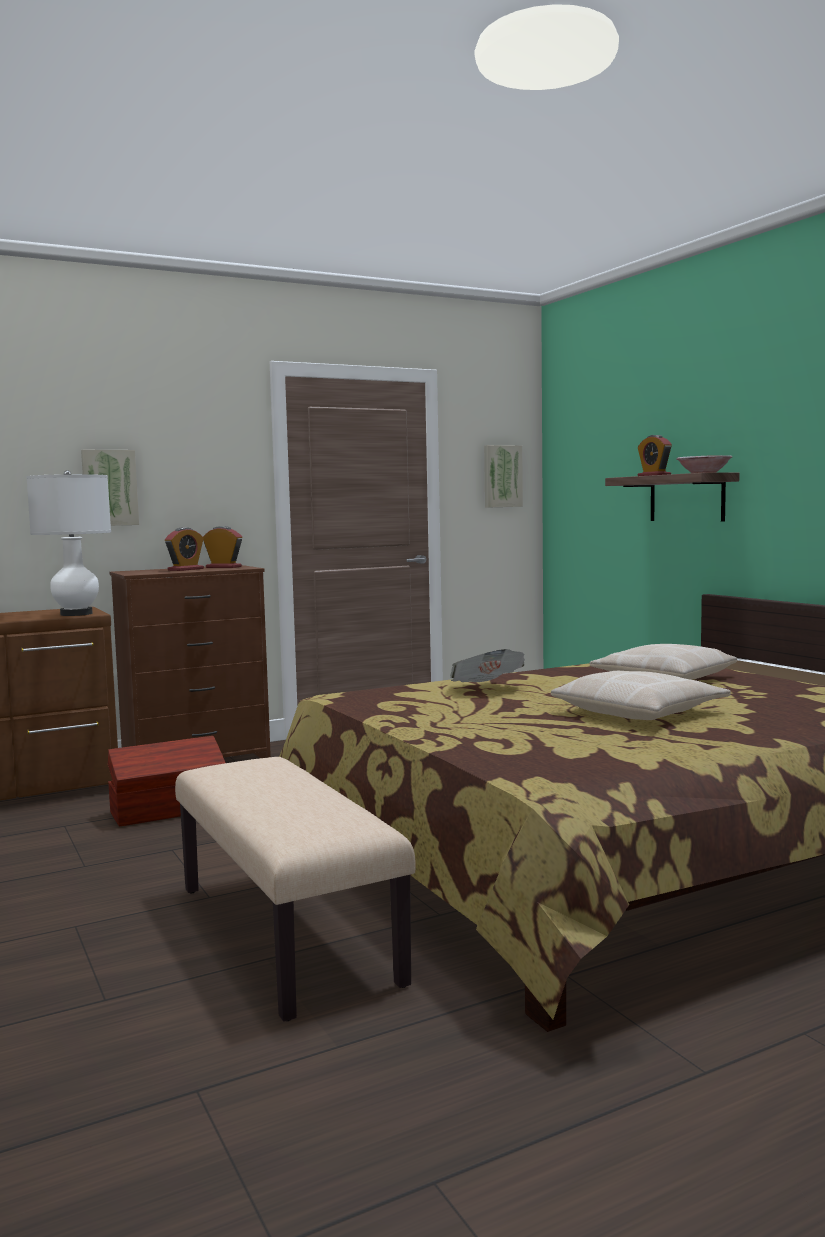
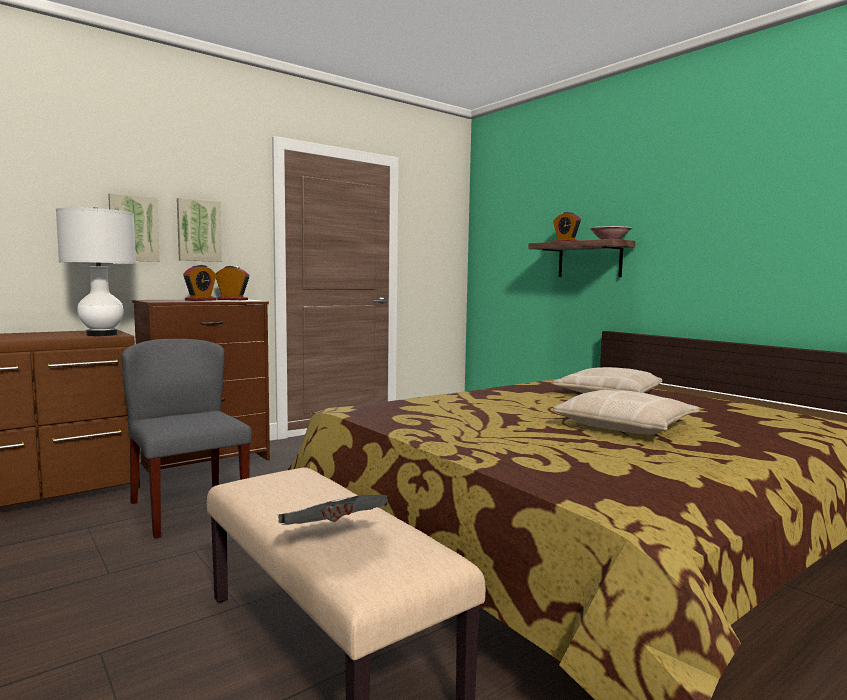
camera: 10 degrees left, 0 degrees up
brown storage box [108,736,226,827] -> grey chair [122,339,252,539]
newspaper [450,649,525,682] -> newspaper moved to [278,495,389,525]
picture [484,445,523,508] -> picture moved to [177,198,222,262]

